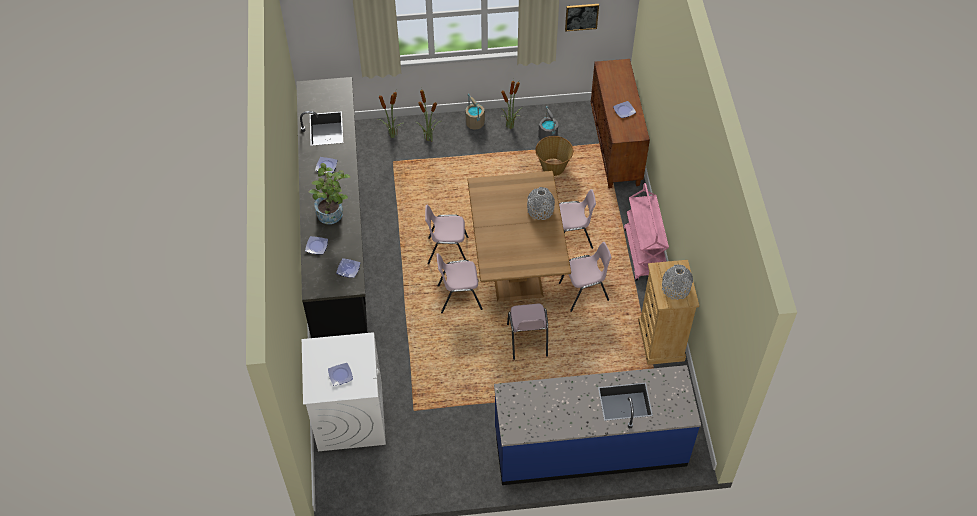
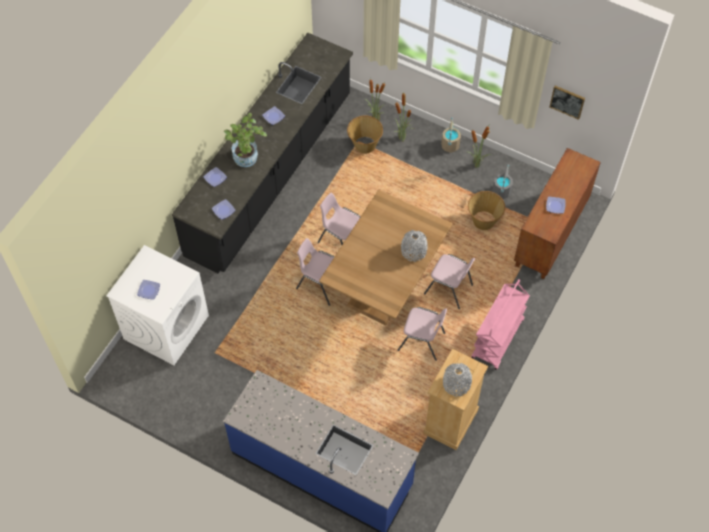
camera: 35 degrees right, 5 degrees up
pink chair [507,304,548,360] -> none
none -> basket [347,116,383,154]

